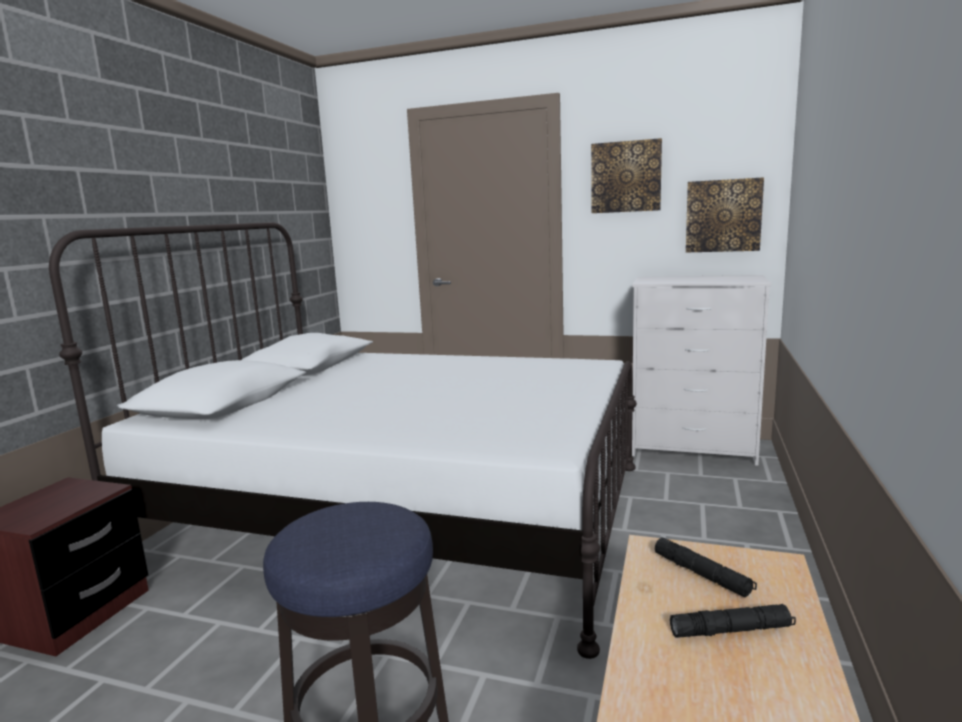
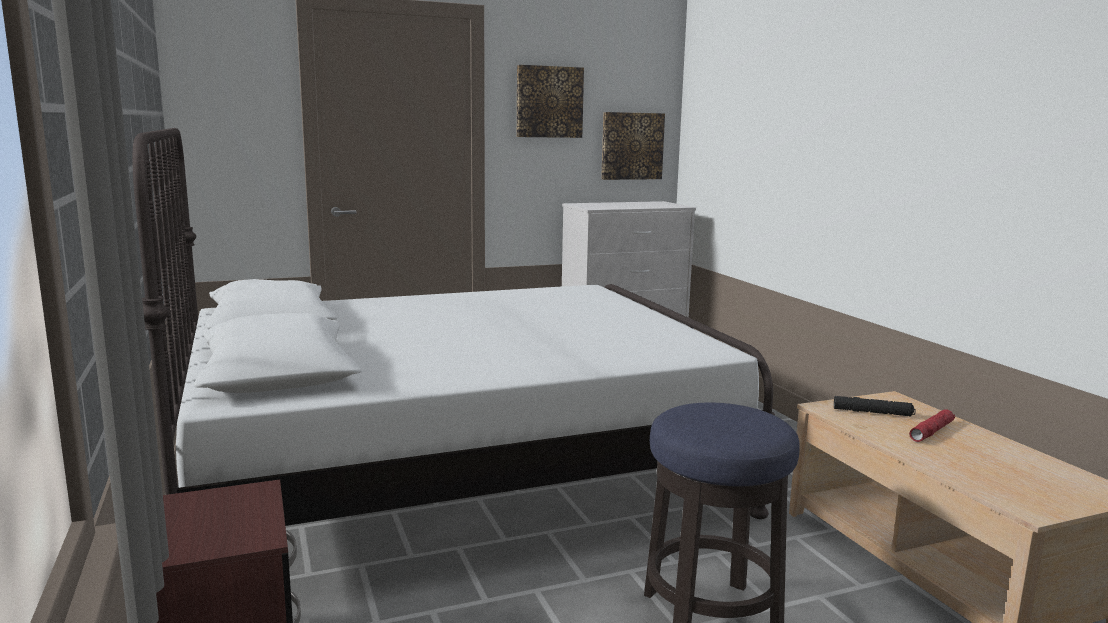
camera: 40 degrees left, 0 degrees up
black flashlight [670,604,796,638] -> red flashlight [909,409,955,442]

